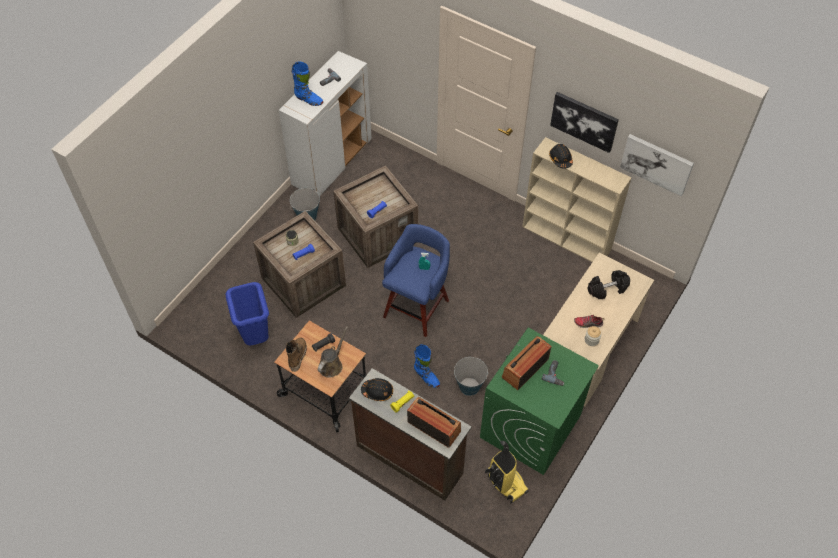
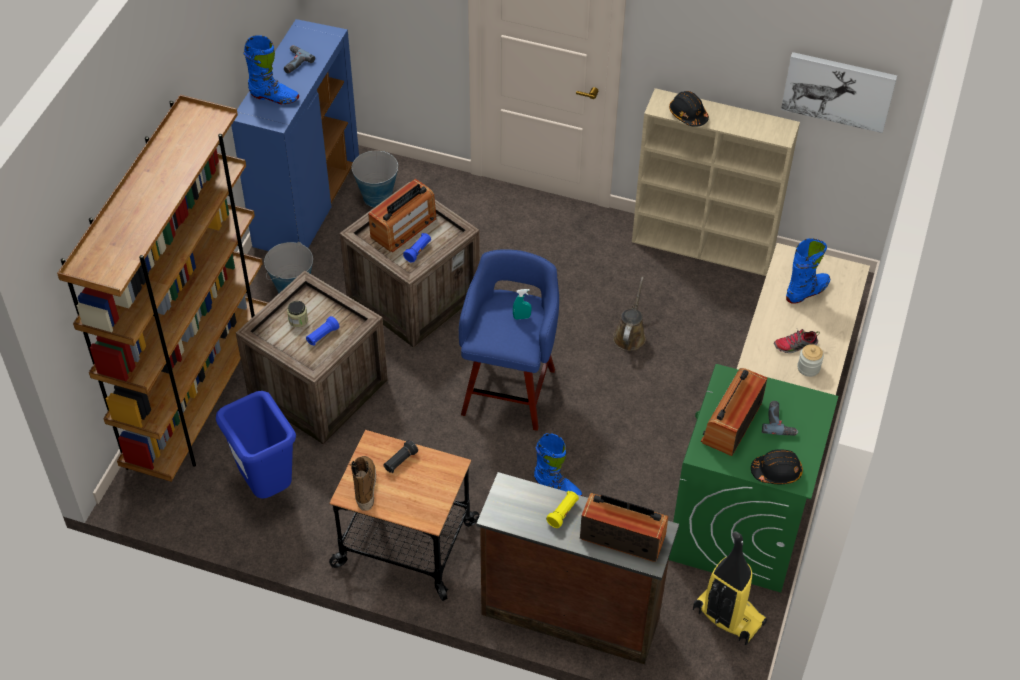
camera: 15 degrees left, 5 degrees down
white cabinet [279,51,372,196] -> blue cabinet [231,19,359,251]
brown watering can [318,326,348,378] -> brown watering can moved to [613,277,646,351]
black hard hat [361,378,393,401] -> black hard hat moved to [751,449,803,484]
bucket [454,357,488,396] -> bucket moved to [351,151,399,207]
picture [550,92,619,153] -> none
black dumbbell [588,270,630,299] -> blue boot [786,238,830,304]
none -> brown bookcase [57,95,268,482]
none -> radio [368,179,437,252]

